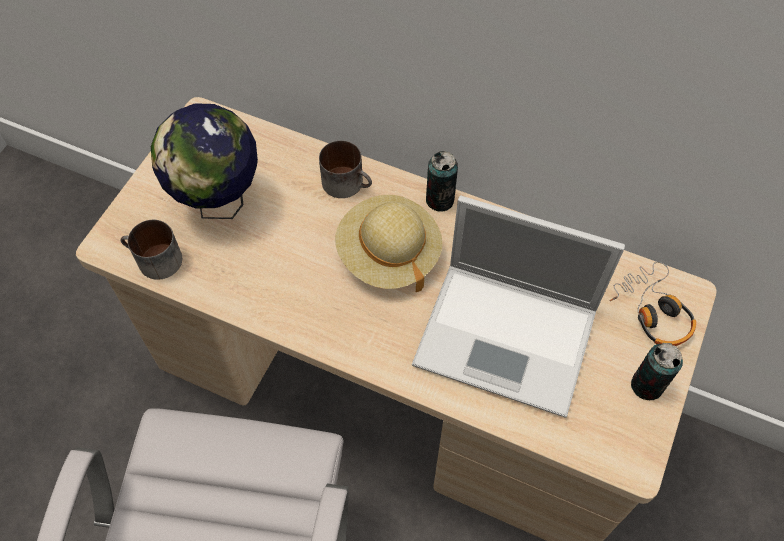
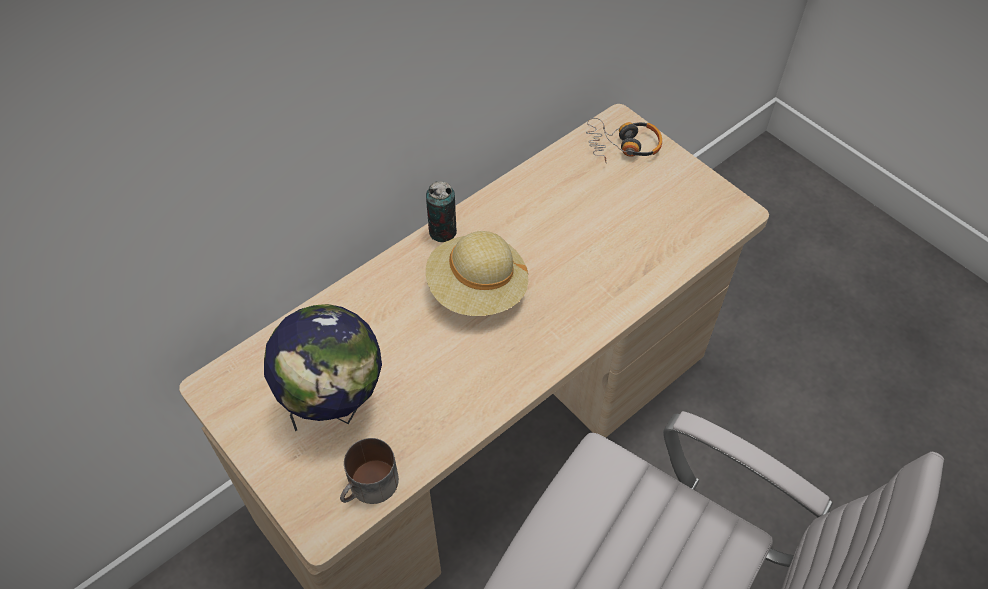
camera: 65 degrees left, 5 degrees down
mug [319,140,372,198] -> none
laptop [412,195,625,418] -> none
can [631,343,683,400] -> none

